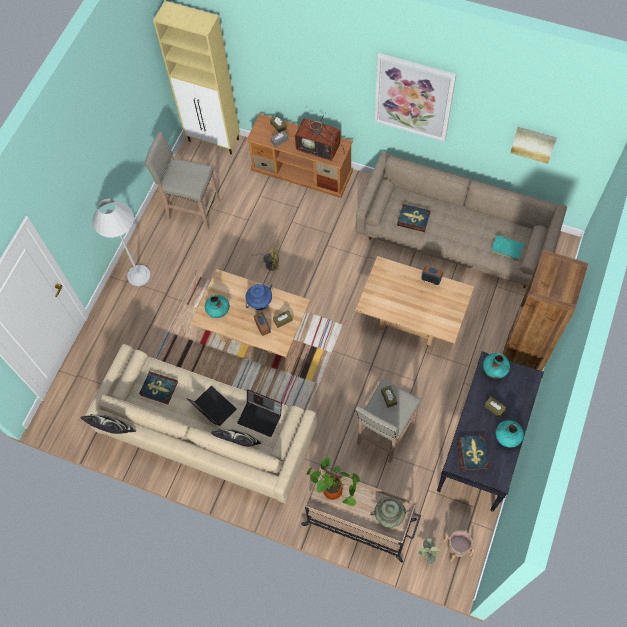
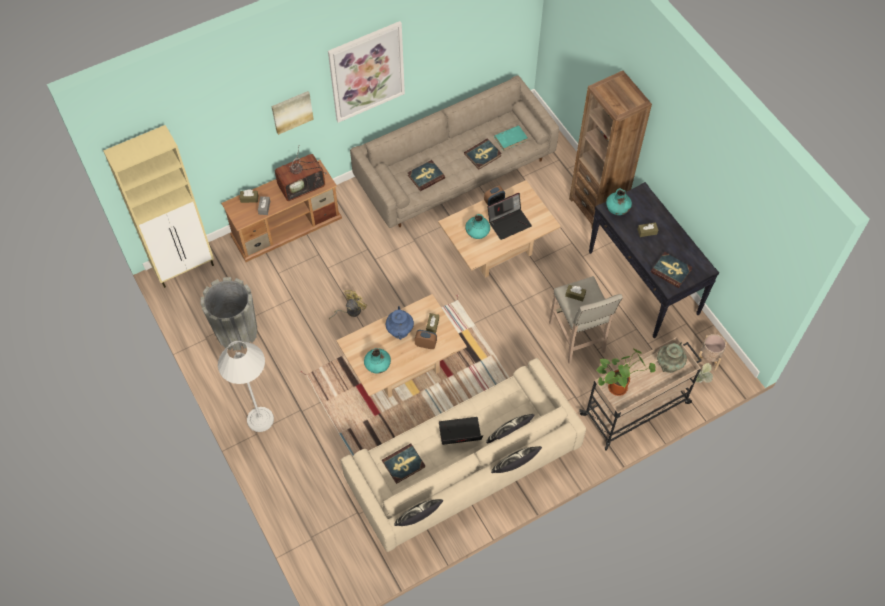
camera: 55 degrees left, 5 degrees down
beige stool [144,131,220,230] -> grey planter [201,277,257,350]
laptop [237,389,282,437] -> laptop moved to [487,193,532,240]
turquoise vase [496,420,524,448] -> turquoise vase moved to [465,214,490,239]
picture [510,127,557,164] -> picture moved to [271,91,314,135]
none -> book [464,139,502,169]
none -> pillow [491,446,542,473]

